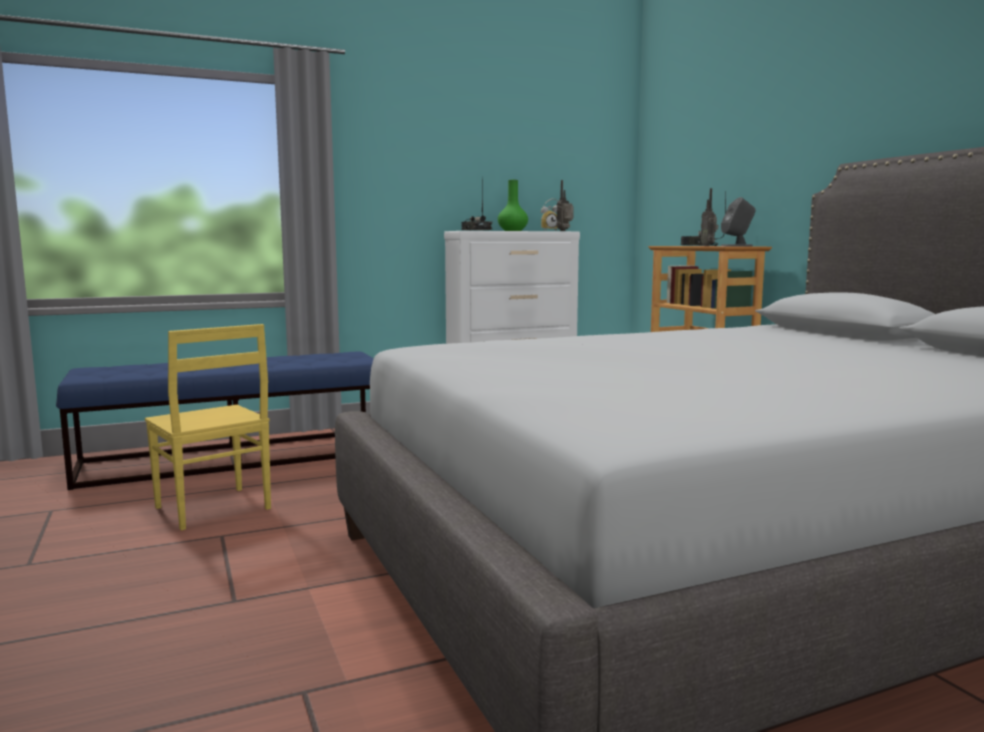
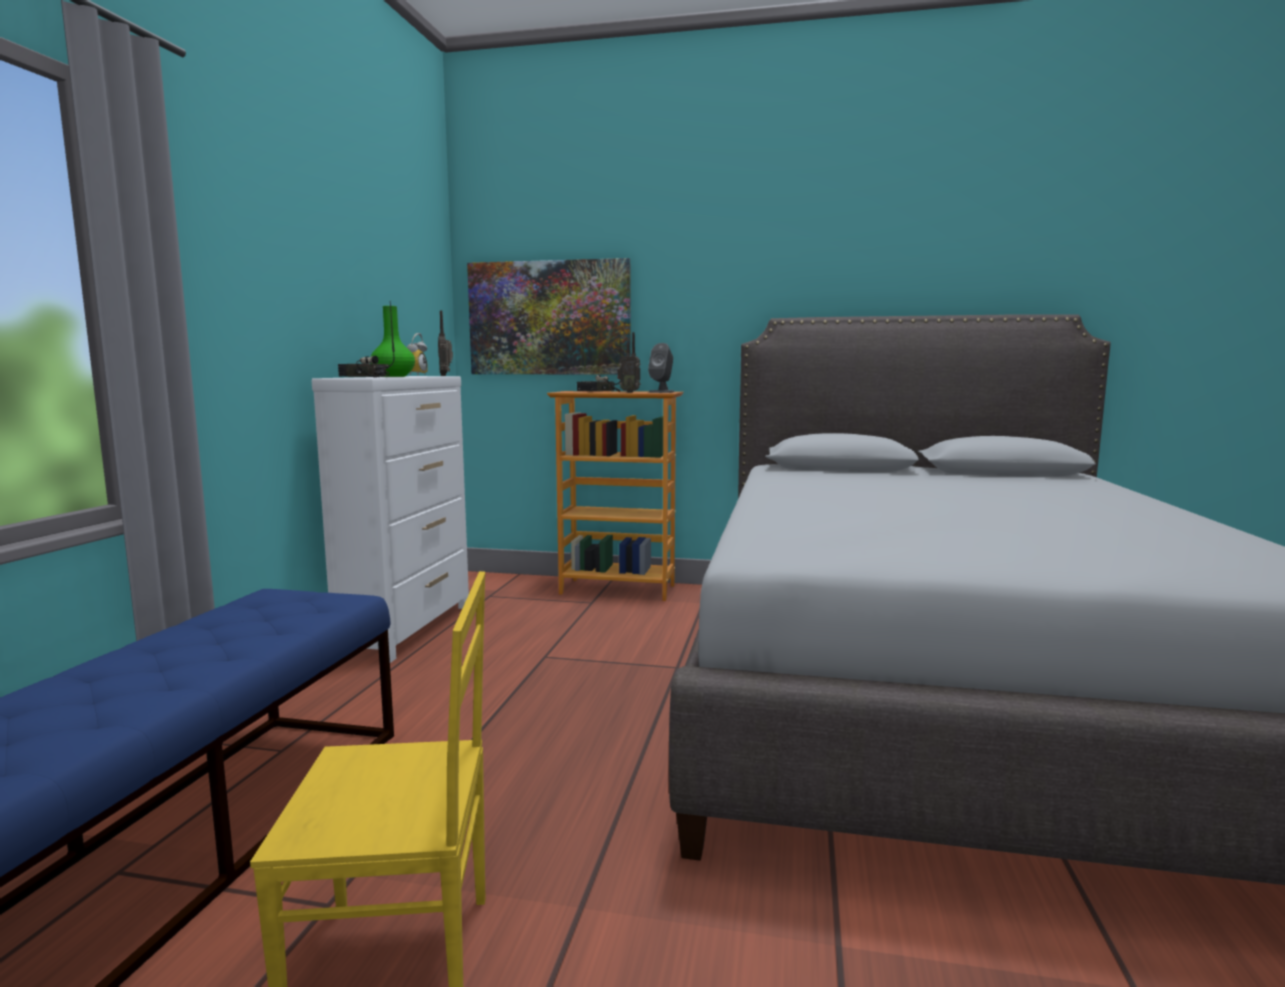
camera: 55 degrees left, 0 degrees up
none -> picture [467,258,631,375]

